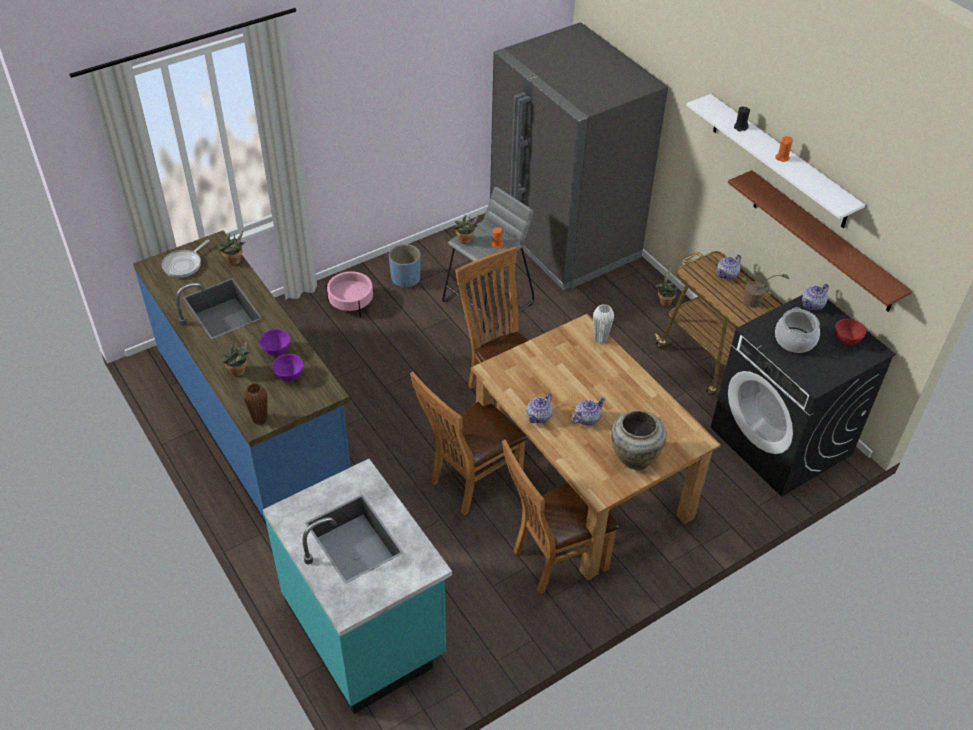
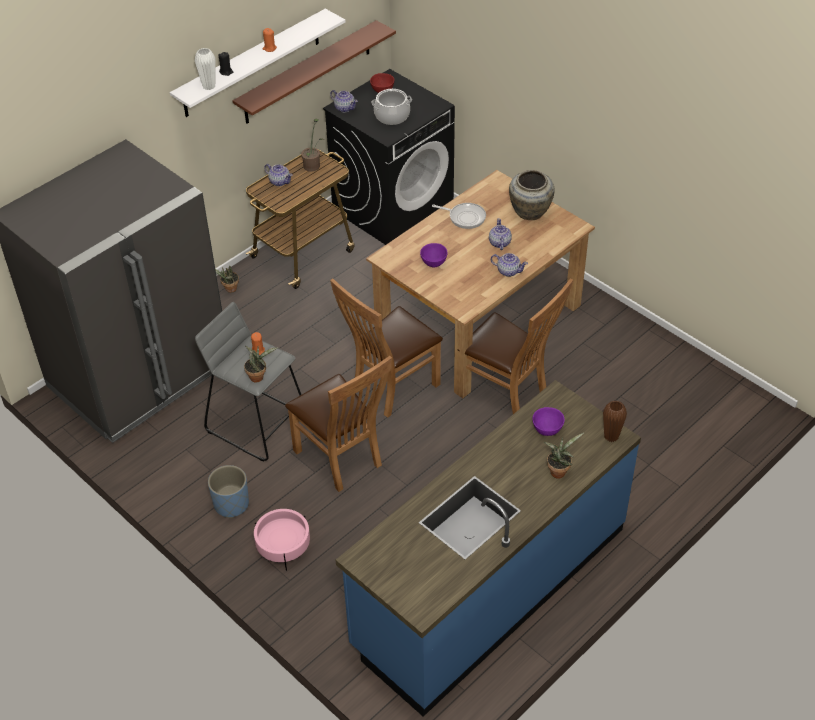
camera: 100 degrees left, 0 degrees up
frying pan [162,240,209,278] -> frying pan moved to [432,203,486,229]
potted plant [219,231,246,265] -> none
purple bowl [260,329,290,355] -> purple bowl moved to [420,243,447,267]
turquoise counter [263,459,452,714] -> none
brown chair [502,439,619,594] -> brown chair moved to [285,356,392,492]
teapot [571,397,606,426] -> teapot turned 45 degrees clockwise [489,218,512,250]
white vase [593,304,614,343] -> white vase moved to [195,48,216,90]

